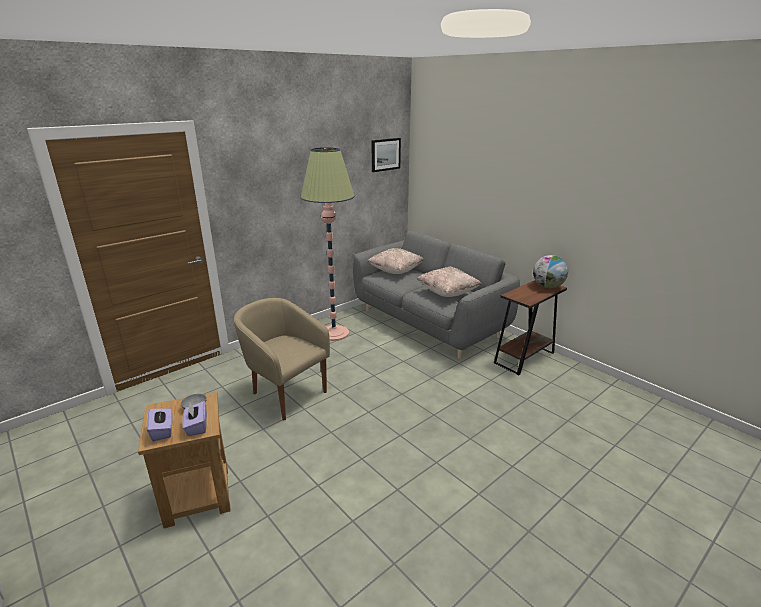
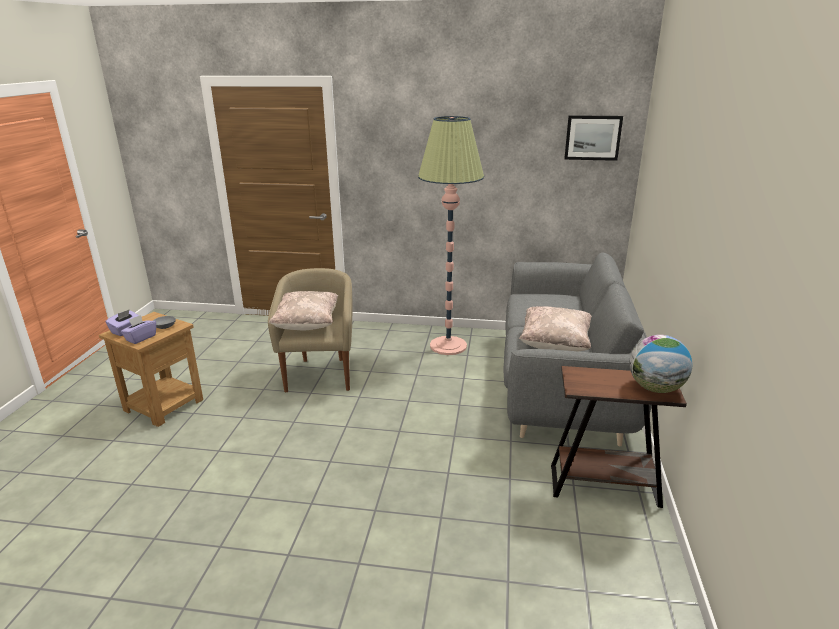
camera: 50 degrees right, 0 degrees up
beige pillow [367,248,423,274] -> beige pillow moved to [269,291,338,330]

